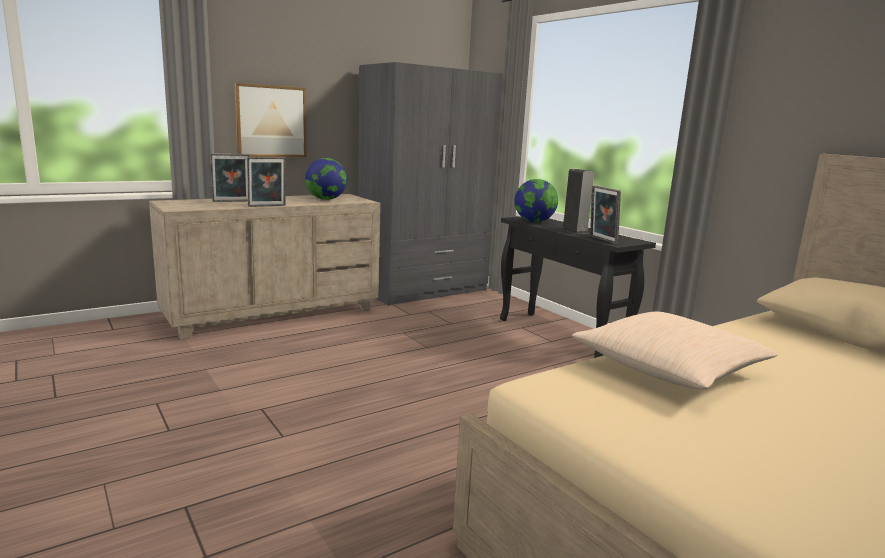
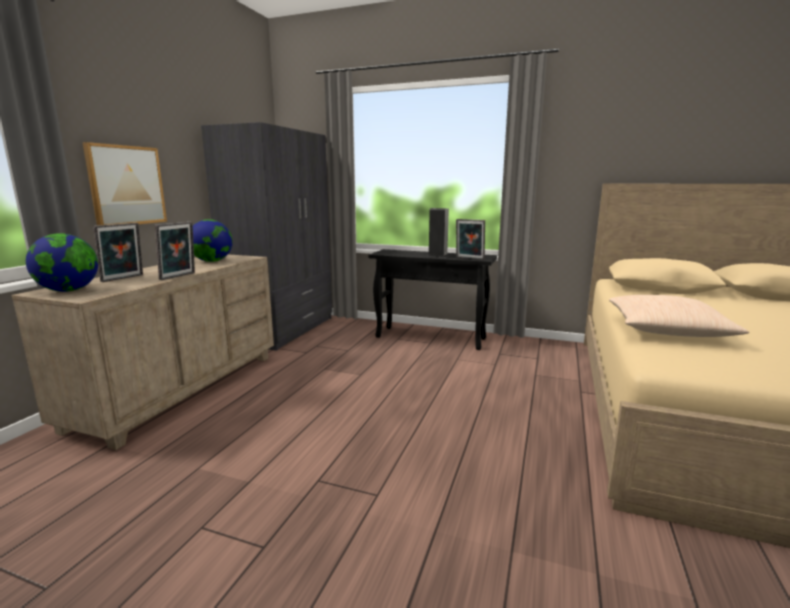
camera: 35 degrees left, 0 degrees up
globe [515,179,558,222] -> globe moved to [26,233,98,292]

